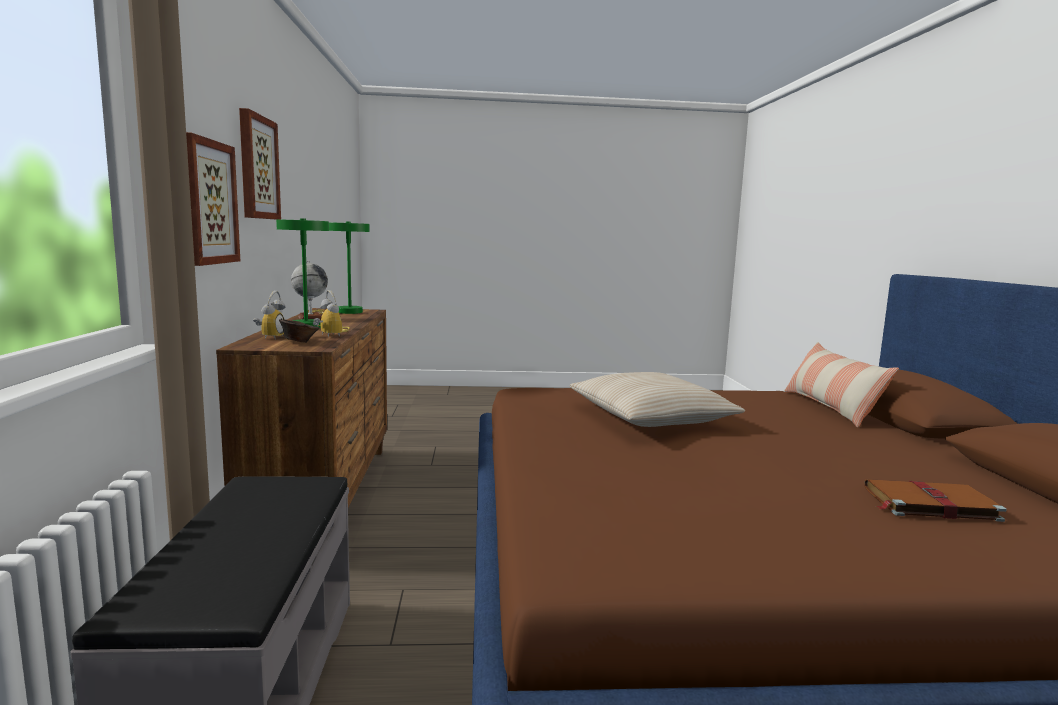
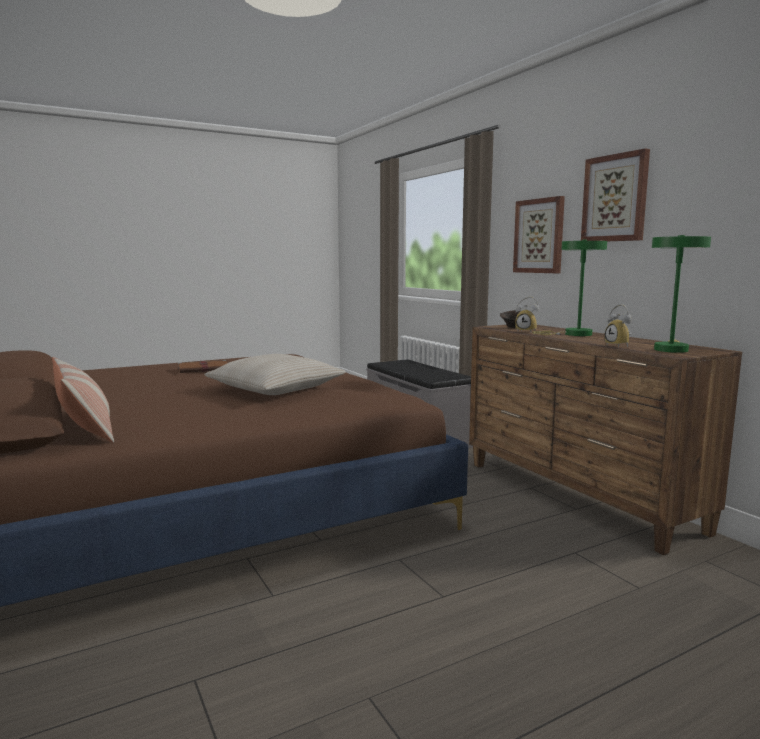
camera: 155 degrees right, 0 degrees up
alarm clock [253,291,285,340] -> alarm clock moved to [605,304,632,348]
globe [291,261,328,320] -> none
brown book [864,479,1007,522] -> brown book moved to [178,360,228,373]

